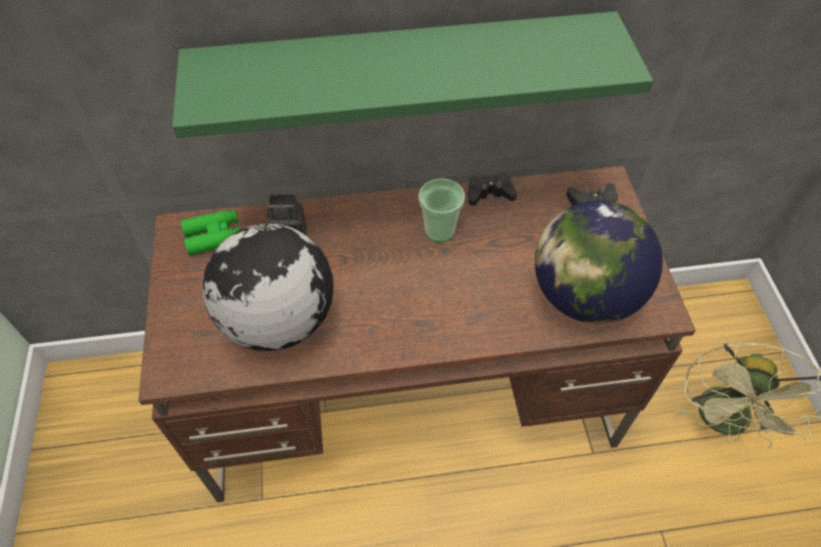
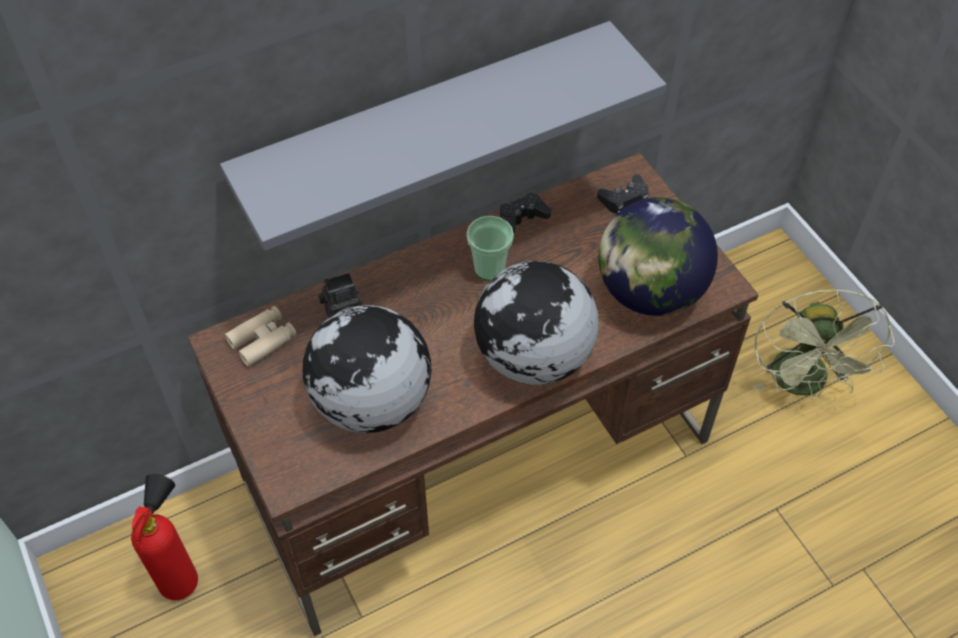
camera: 20 degrees left, 0 degrees up
green shelf [172,11,653,138] -> grey shelf [220,21,666,251]
green binoculars [181,209,240,255] -> beige binoculars [225,306,297,367]
none -> fire extinguisher [131,474,198,600]
none -> globe [474,261,599,385]

